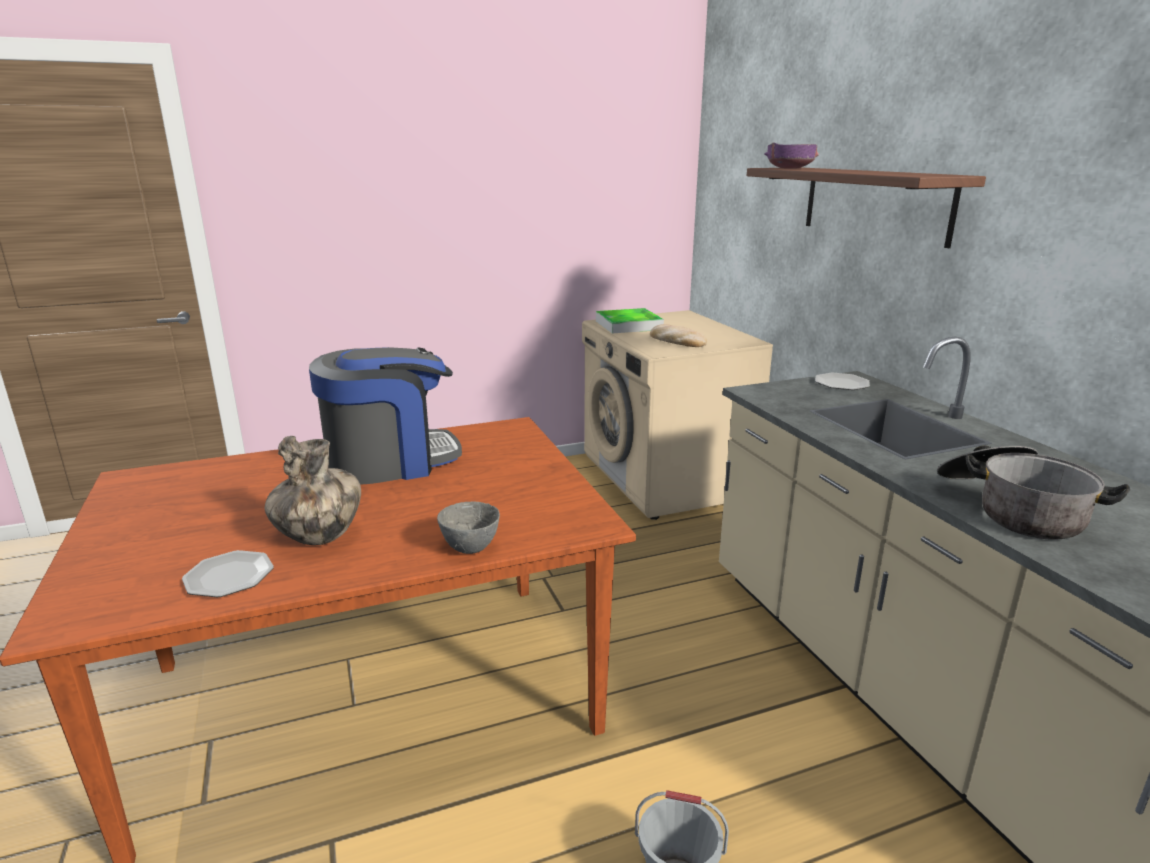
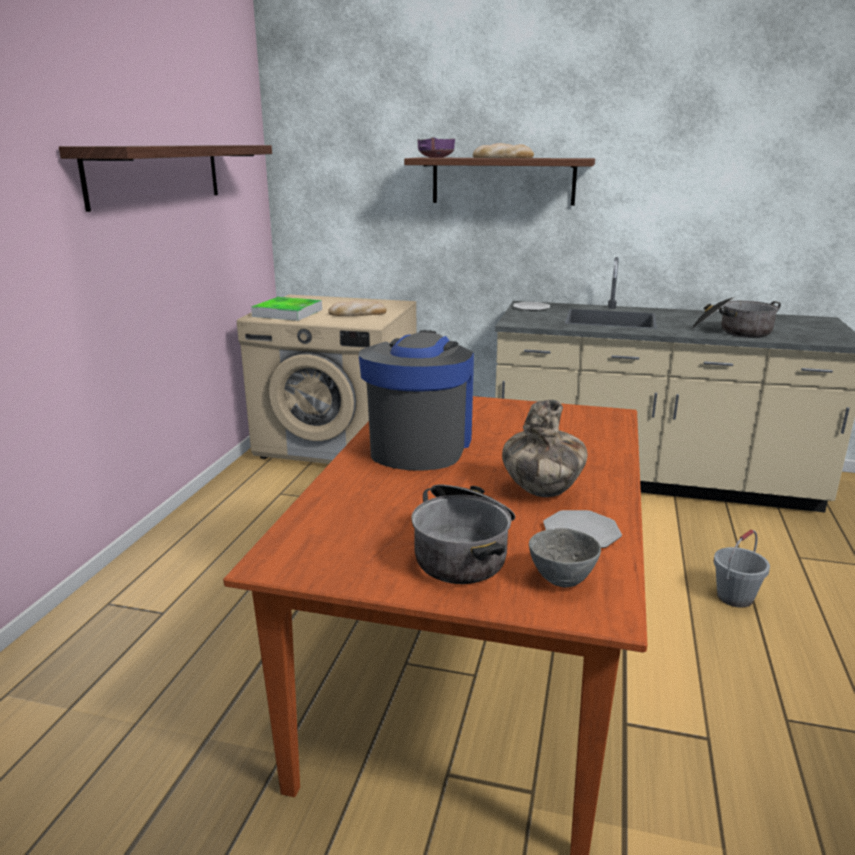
camera: 55 degrees left, 0 degrees up
grey bowl [437,502,500,554] -> grey bowl moved to [529,528,601,587]
none -> shelf [59,145,272,212]
none -> cooking pot [411,485,515,584]
none -> bread [473,143,534,158]

